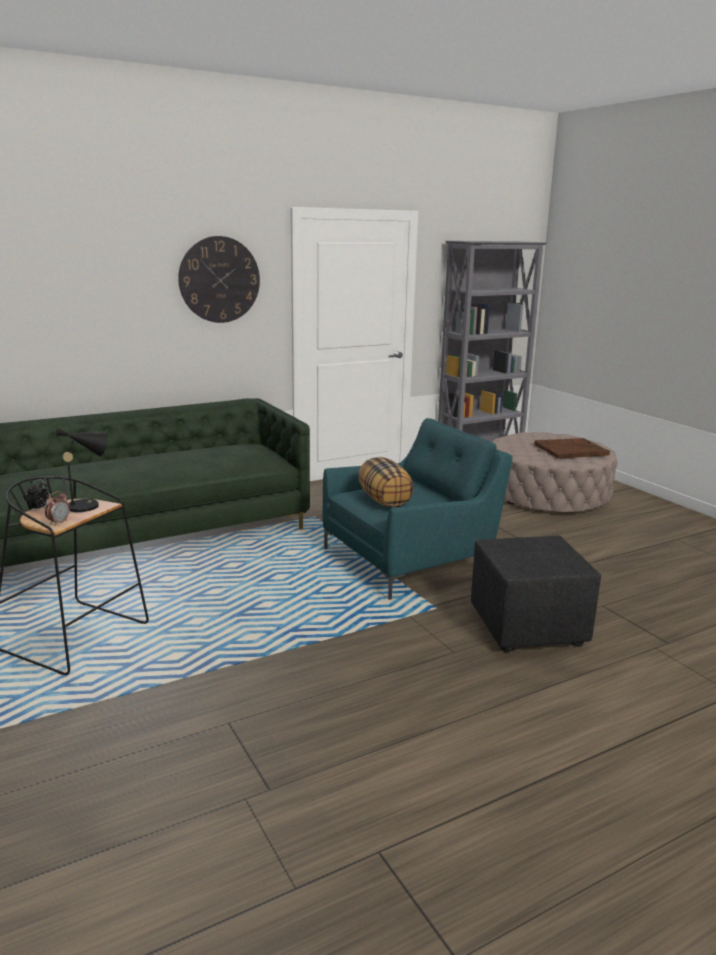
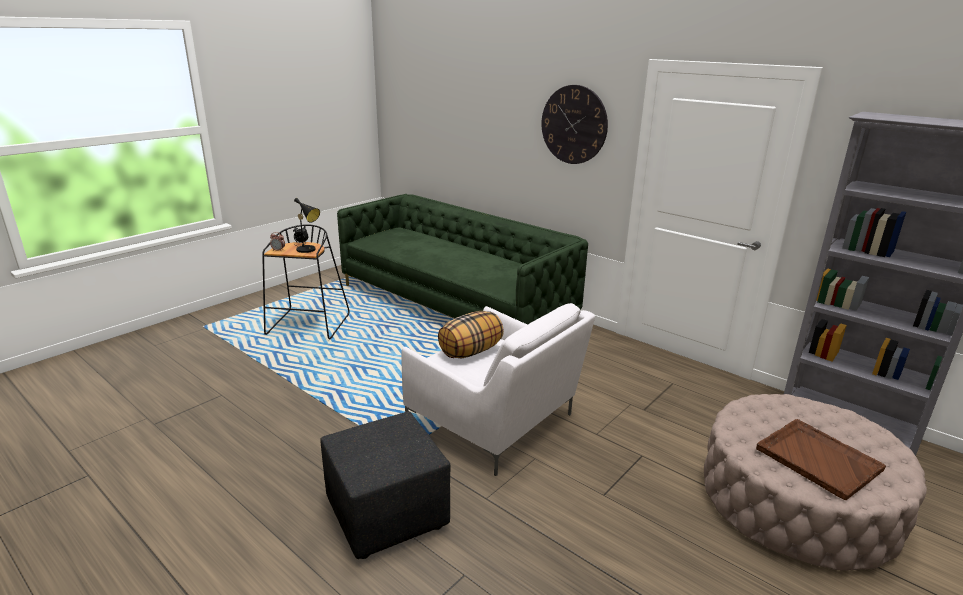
camera: 70 degrees right, 5 degrees up
turquoise armchair [323,418,512,600] -> white armchair [401,303,595,476]

